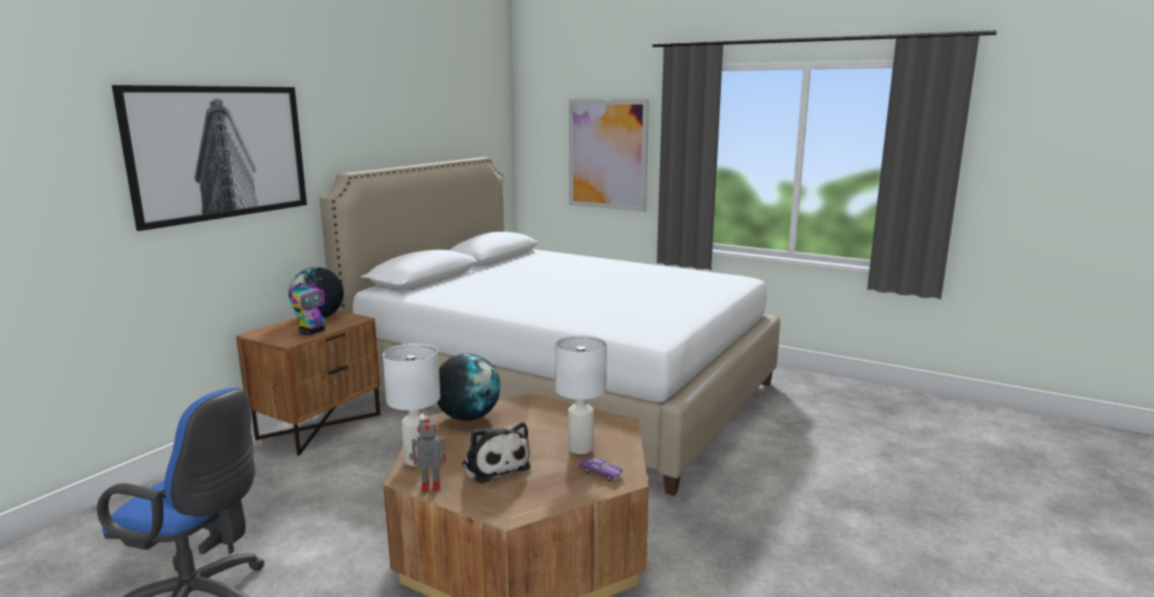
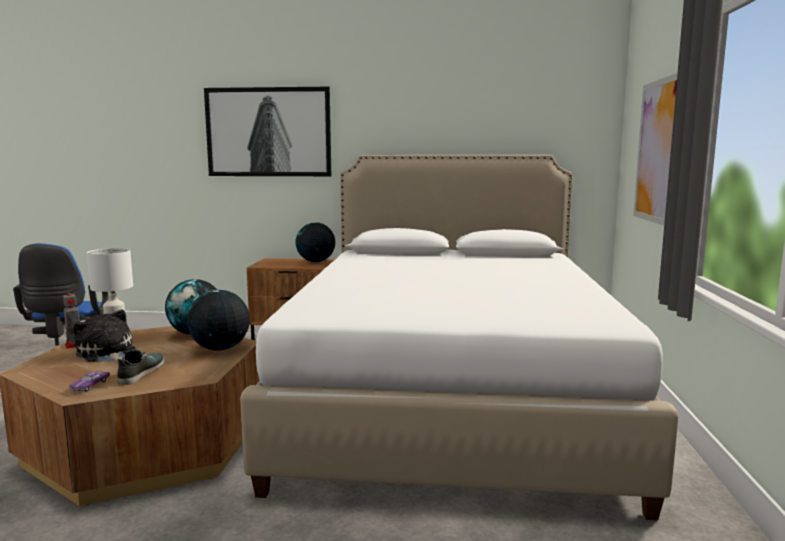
camera: 65 degrees right, 5 degrees down
toy robot [290,278,325,335] -> none
plush toy [462,422,531,484] -> plush toy turned 105 degrees clockwise [74,309,135,362]
white table lamp [555,335,607,454] -> shoe [117,349,165,385]
none -> globe [187,290,250,351]

